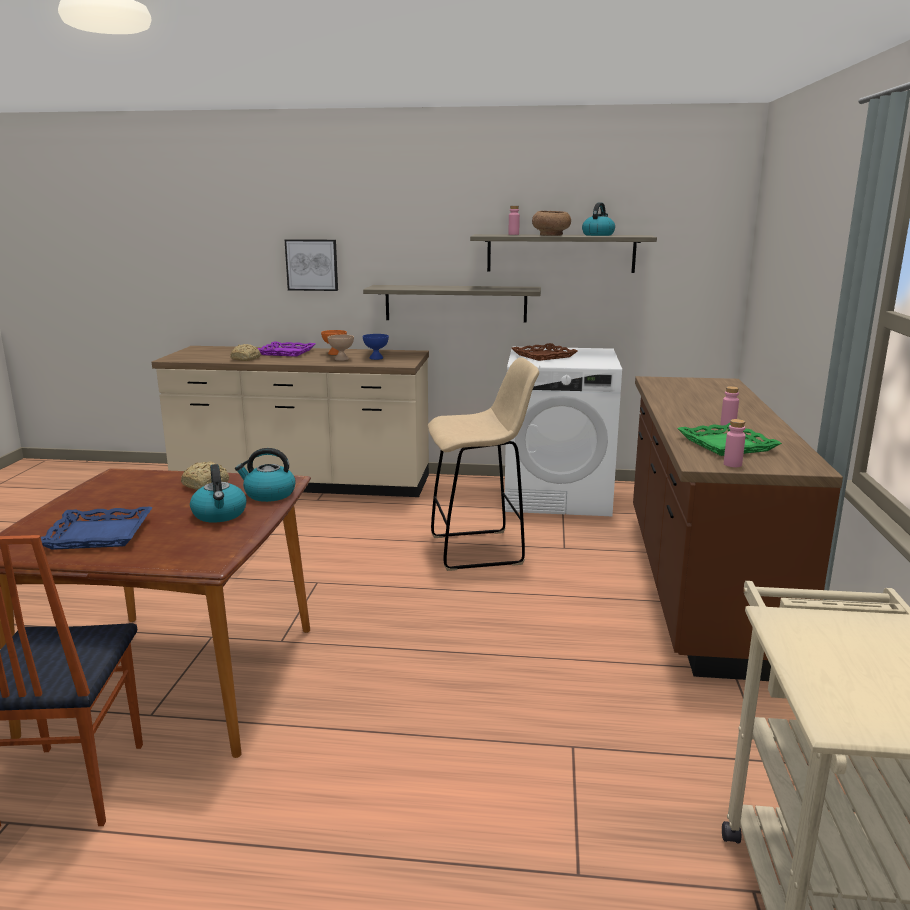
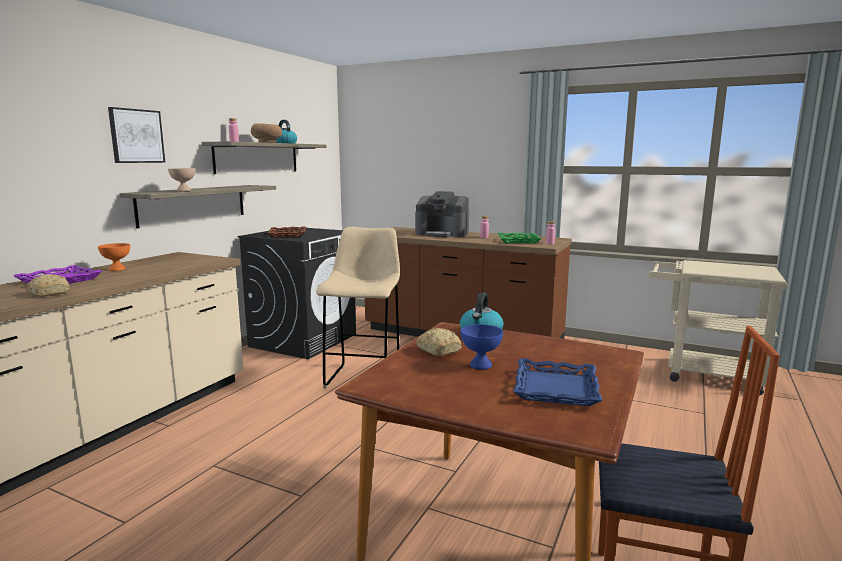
camera: 70 degrees left, 5 degrees down
kettle [190,464,246,523] -> none
picture [285,239,338,291] -> picture moved to [108,107,165,163]
beige bowl [327,335,354,361] -> beige bowl moved to [168,168,196,191]
blue bowl [363,334,389,360] -> blue bowl moved to [461,324,503,370]
white washing machine [504,347,622,516] -> black washing machine [237,227,356,359]
none -> coffee machine [415,191,469,237]

